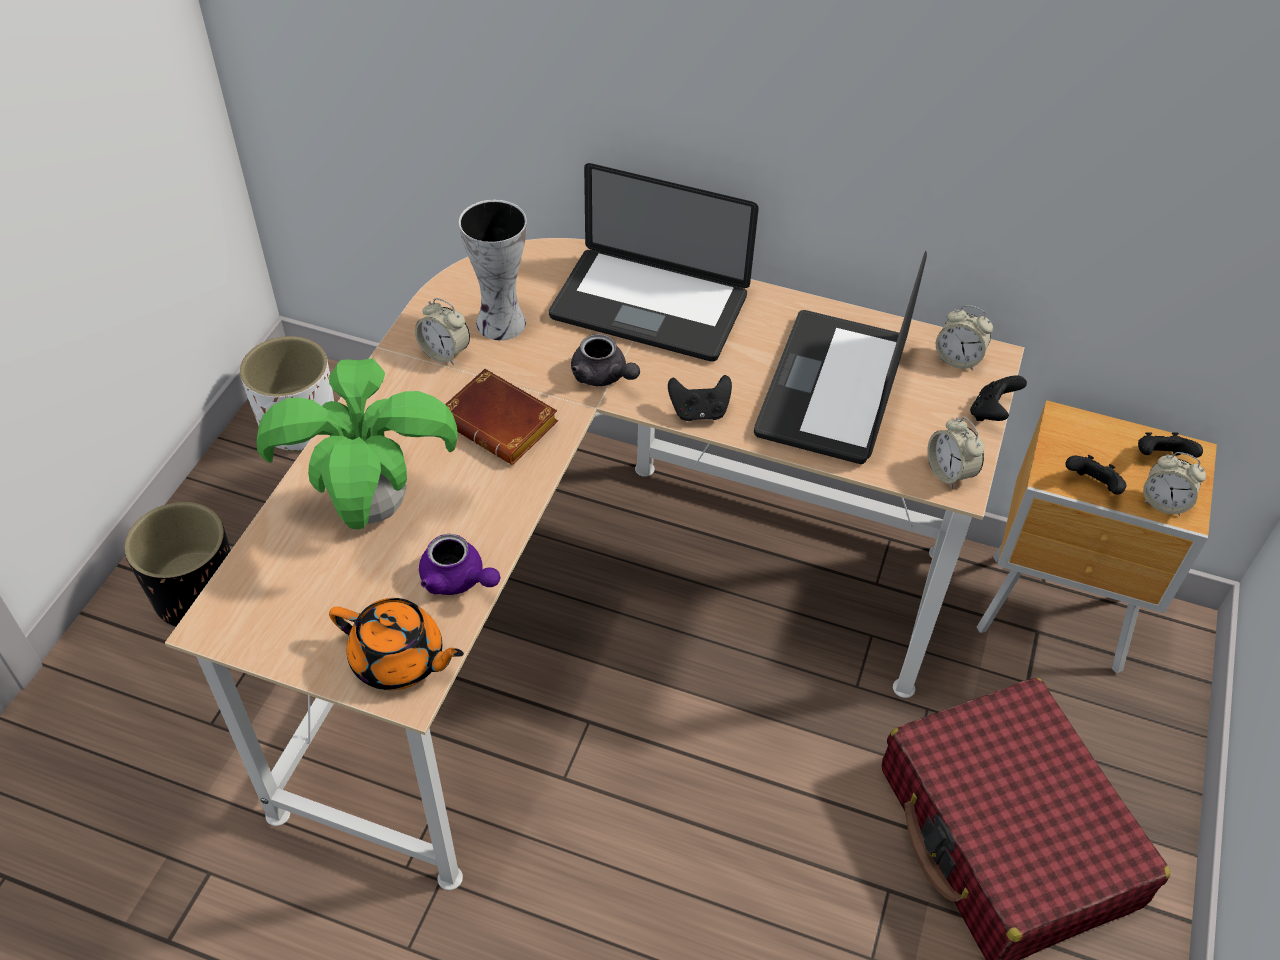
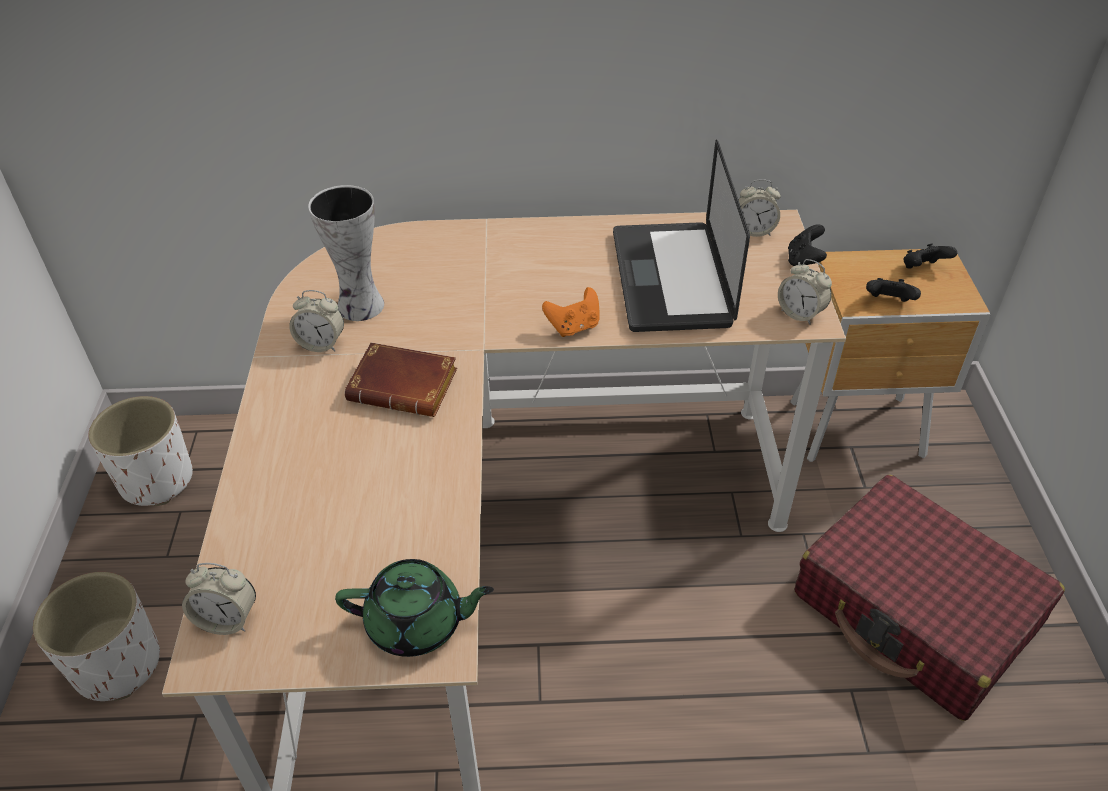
camera: 20 degrees left, 5 degrees down
black planter [124,502,231,627] -> white planter [33,572,160,701]
potted plant [257,358,458,529] -> none
orange teapot [329,598,464,690] -> green teapot [335,559,494,657]
purple teapot [419,534,500,595] -> none
laptop [549,163,759,362] -> none
grey teapot [571,334,640,386] -> none
black game controller [668,375,732,421] -> orange game controller [542,287,600,337]
alarm clock [1143,452,1206,516] -> alarm clock moved to [182,563,256,635]

